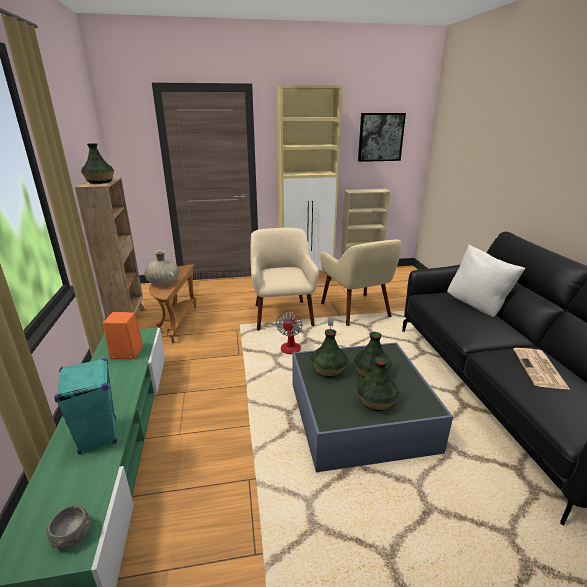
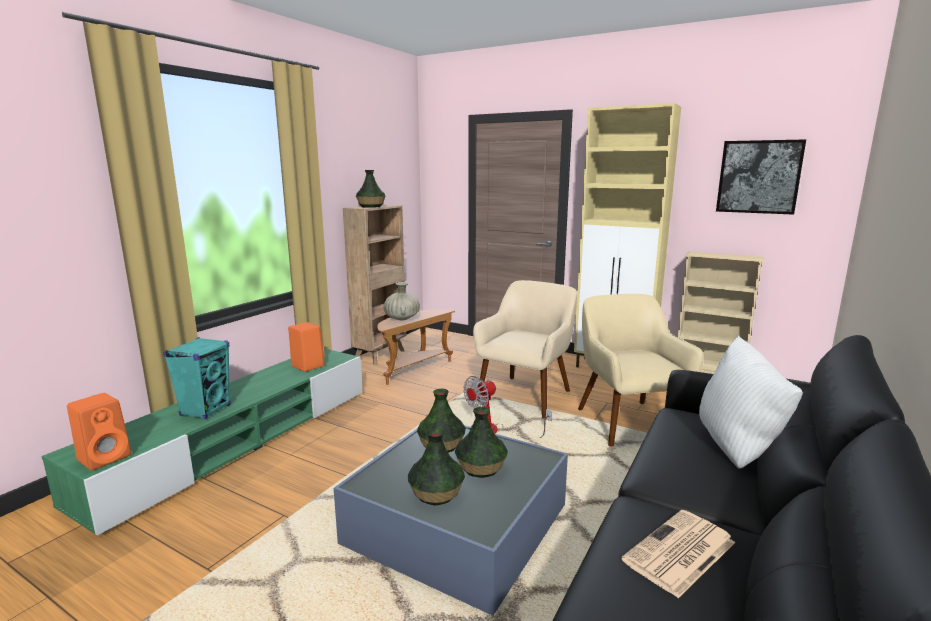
camera: 40 degrees right, 10 degrees down
grey bowl [46,504,90,549] -> orange speaker [67,393,131,470]
beige armchair [320,239,402,326] -> beige armchair turned 150 degrees clockwise [578,294,704,446]

